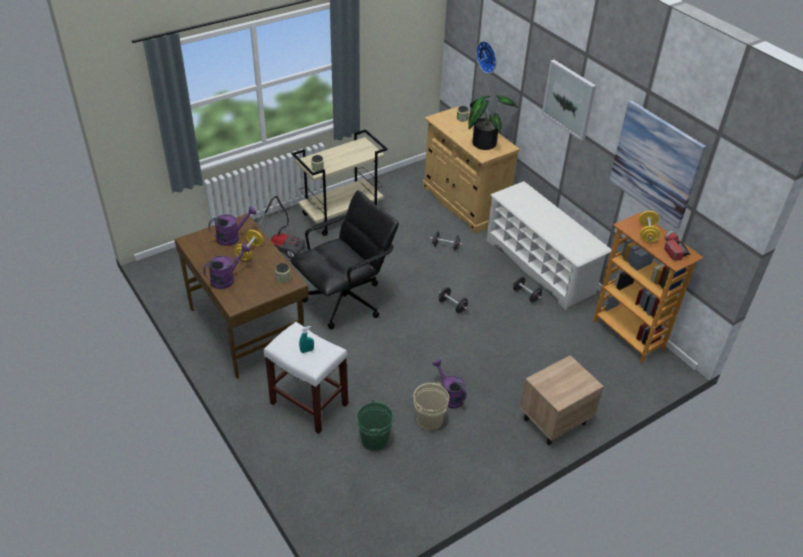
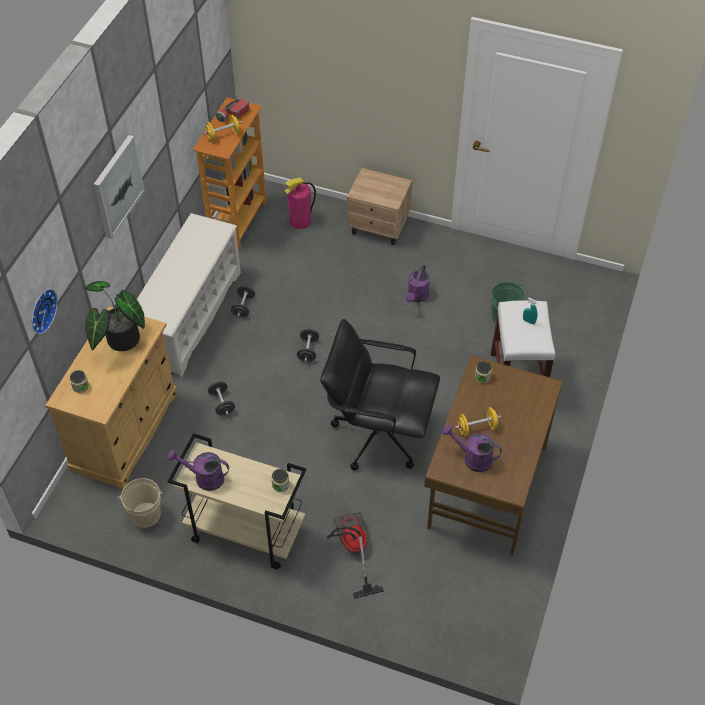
camera: 125 degrees left, 10 degrees up
purple watering can [203,244,250,289] -> purple watering can moved to [167,449,229,491]
beige bucket [413,382,449,431] -> beige bucket moved to [118,478,163,528]
picture [609,100,706,229] -> none
none -> fire extinguisher [285,177,316,229]

